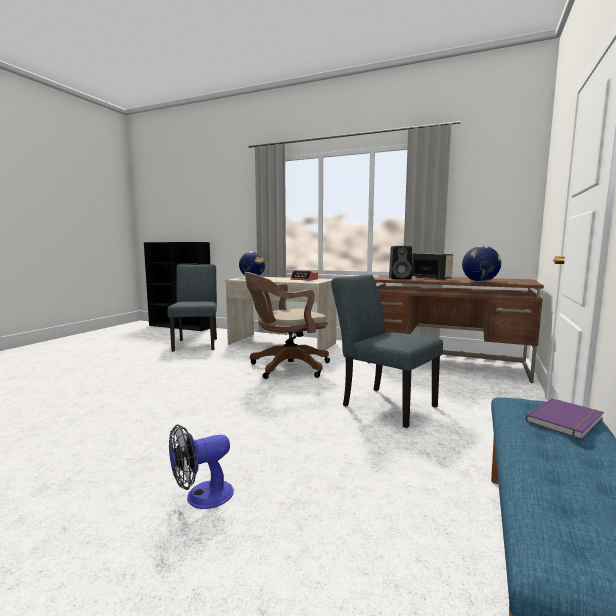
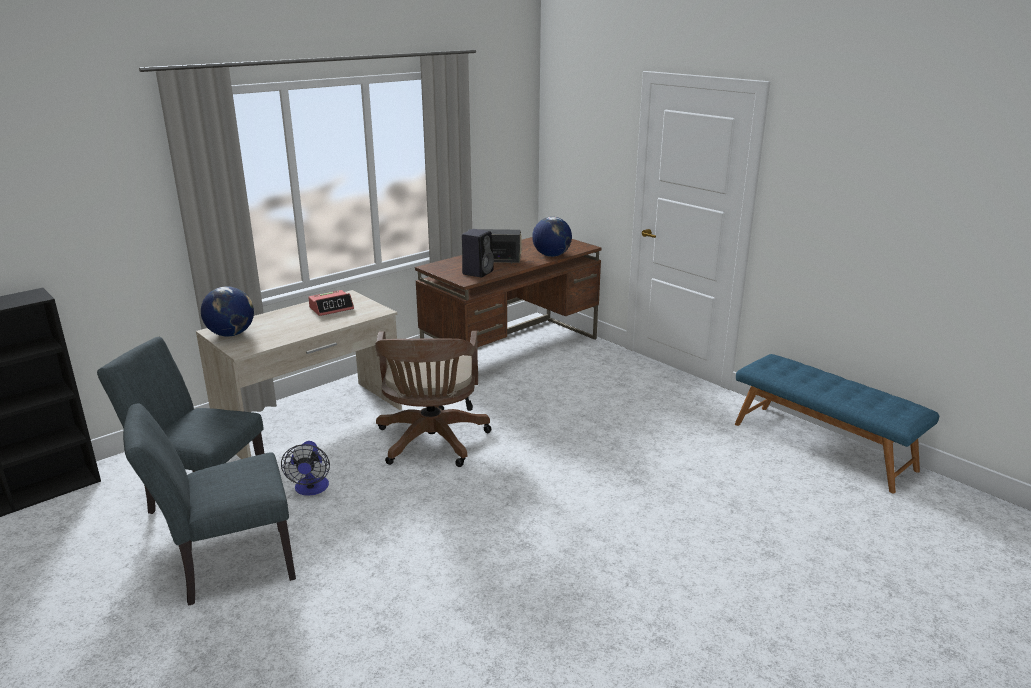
camera: 65 degrees left, 15 degrees up
fan [169,424,234,509] -> fan moved to [281,441,330,496]
grey chair [331,274,443,428] -> grey chair moved to [123,403,296,606]
purple book [526,398,604,440] -> none

